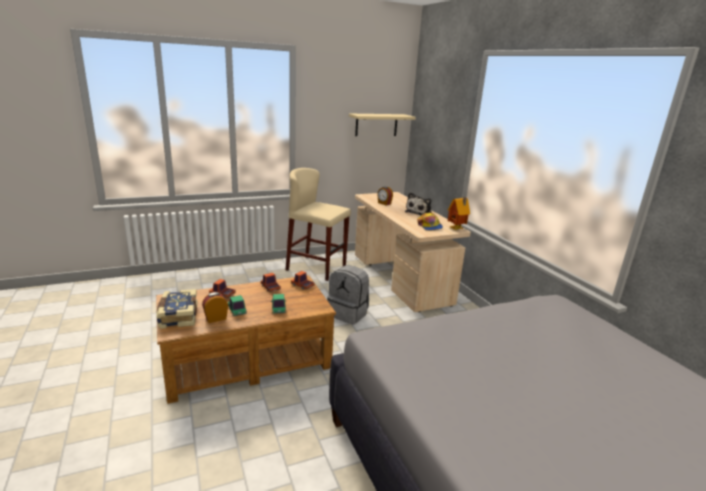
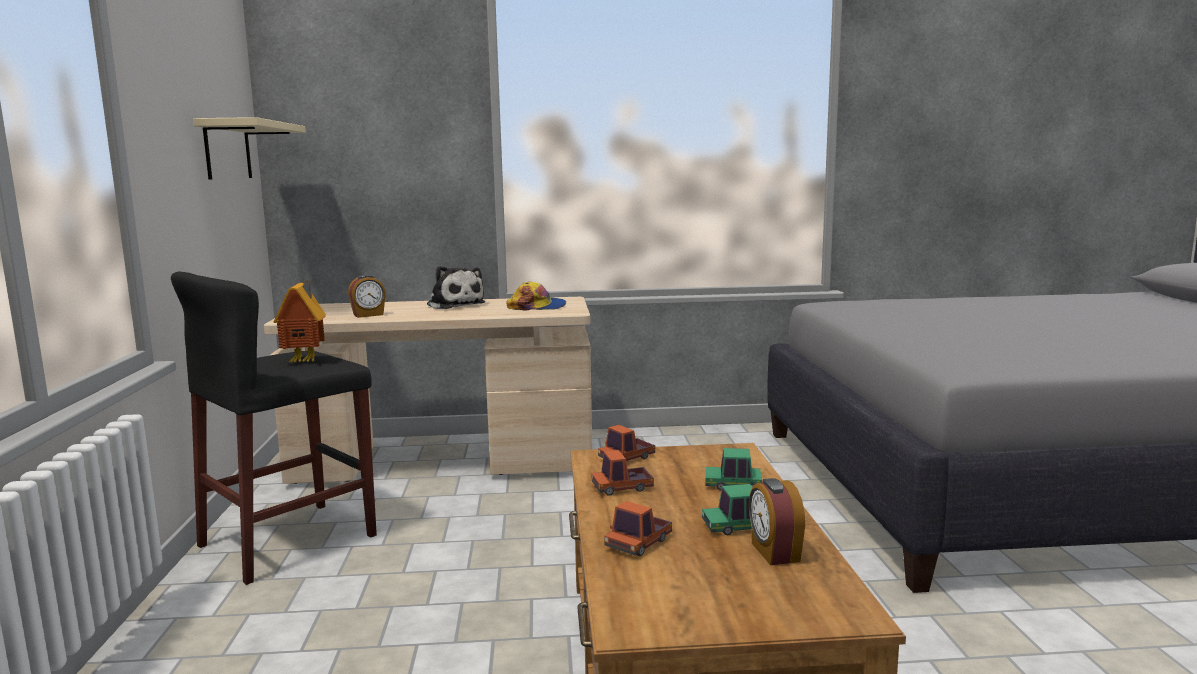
camera: 70 degrees left, 10 degrees down
book [156,289,198,329] -> none
beige stool [286,168,351,281] -> black stool [171,272,377,585]
grey backpack [327,265,369,325] -> none
toy house [447,198,470,230] -> toy house moved to [273,280,326,363]

